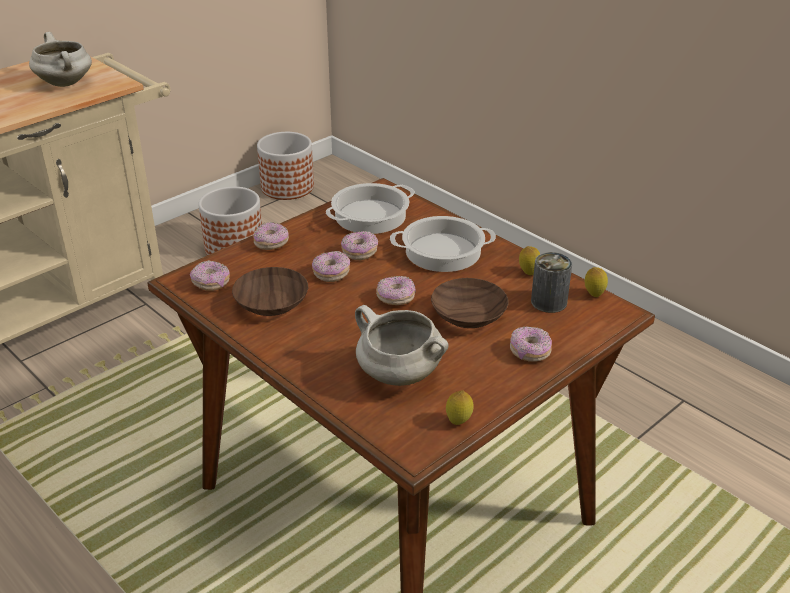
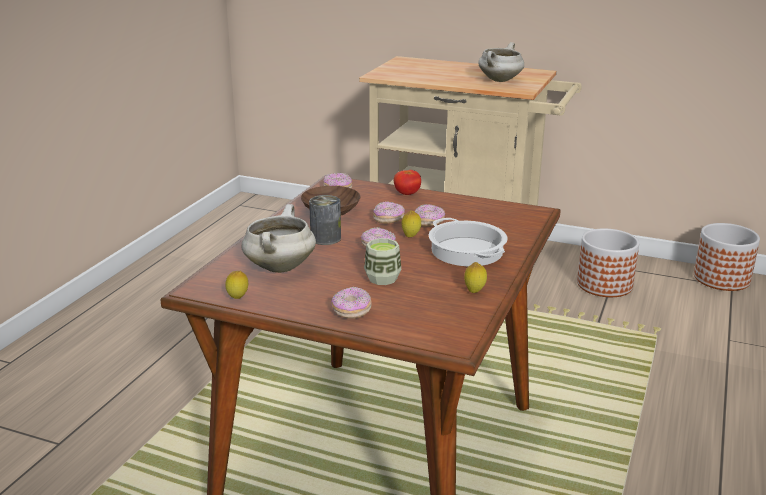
camera: 65 degrees right, 10 degrees down
donut [253,222,289,250] -> tomato [394,170,421,195]
cooking pot [326,183,415,234] -> none
brown bowl [431,278,508,328] -> cup [364,238,401,285]
can [531,252,572,313] -> can moved to [309,195,341,245]
lemon [585,267,608,297] -> lemon moved to [402,210,421,238]

